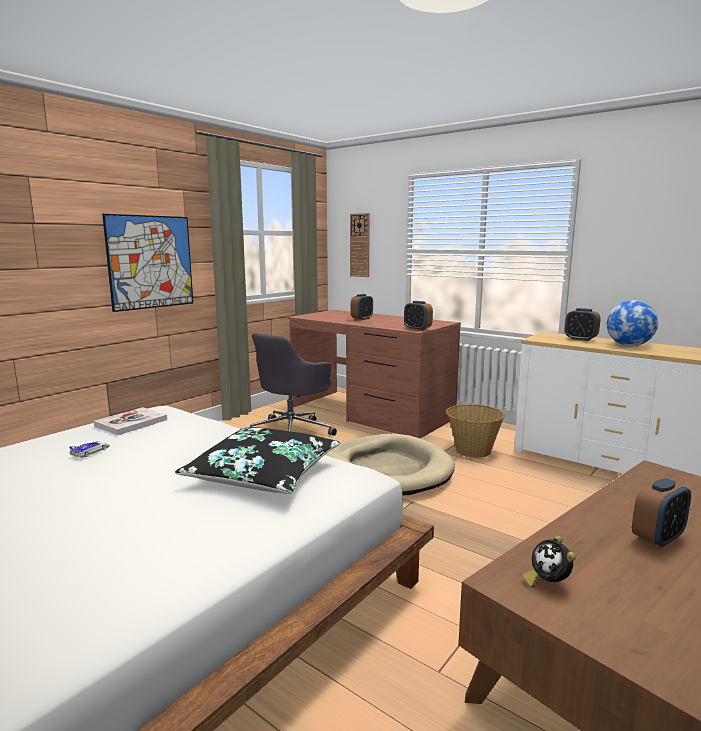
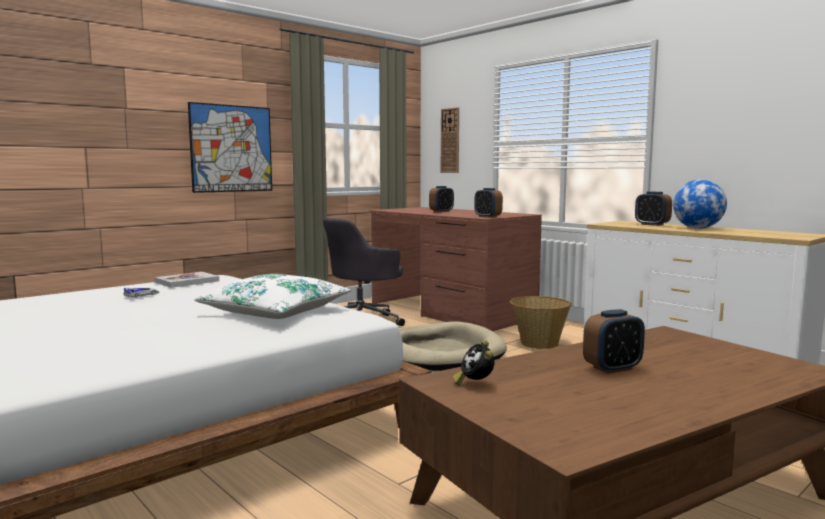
camera: 10 degrees right, 5 degrees down
black pillow [175,427,340,494] -> white pillow [195,274,351,319]

